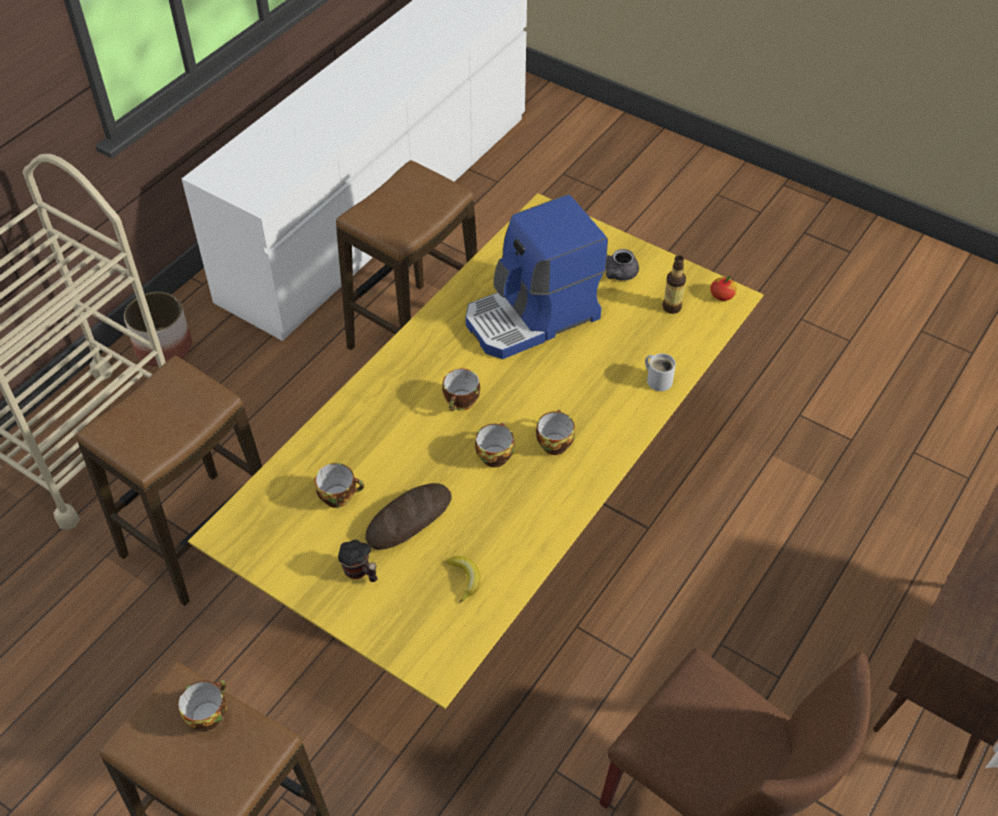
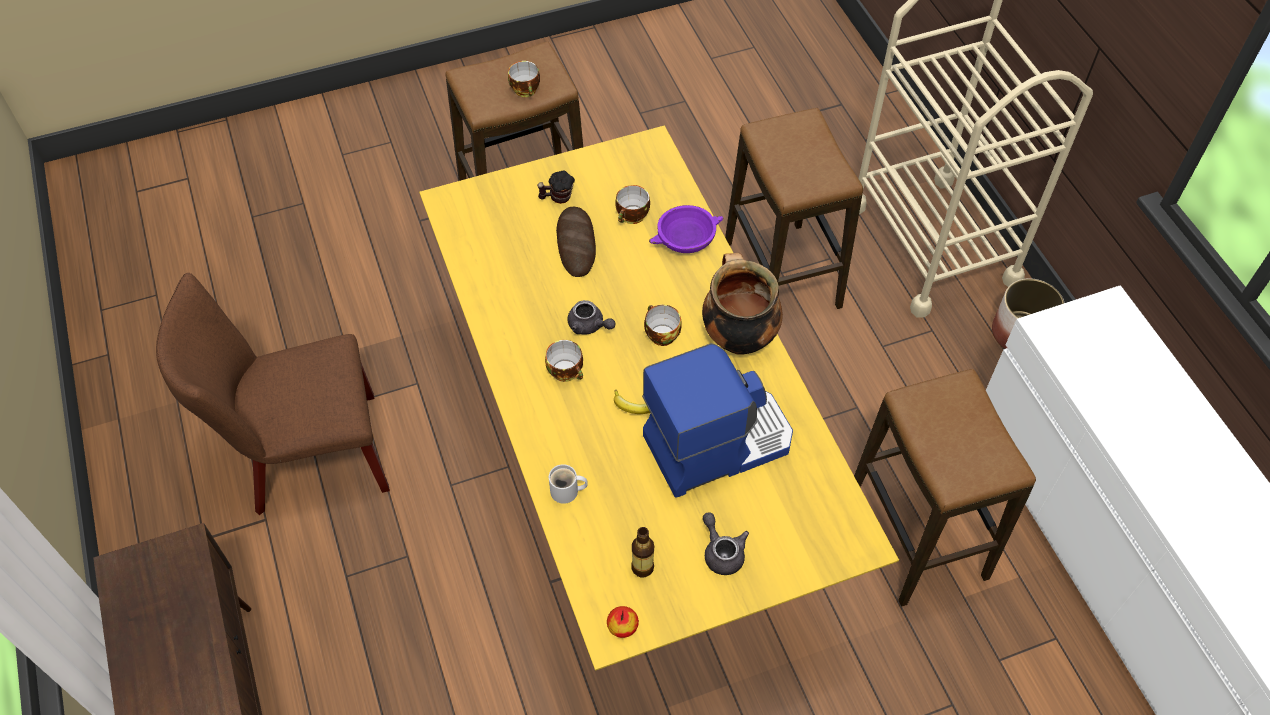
camera: 125 degrees right, 5 degrees up
banana [447,556,480,603] -> banana moved to [614,389,650,414]
coffee machine [465,194,608,359] -> coffee machine turned 60 degrees clockwise [642,343,793,498]
cup [475,422,515,467] -> grey teapot [568,300,616,334]
none -> purple bowl [649,205,723,253]
none -> cooking pot [702,253,783,355]

